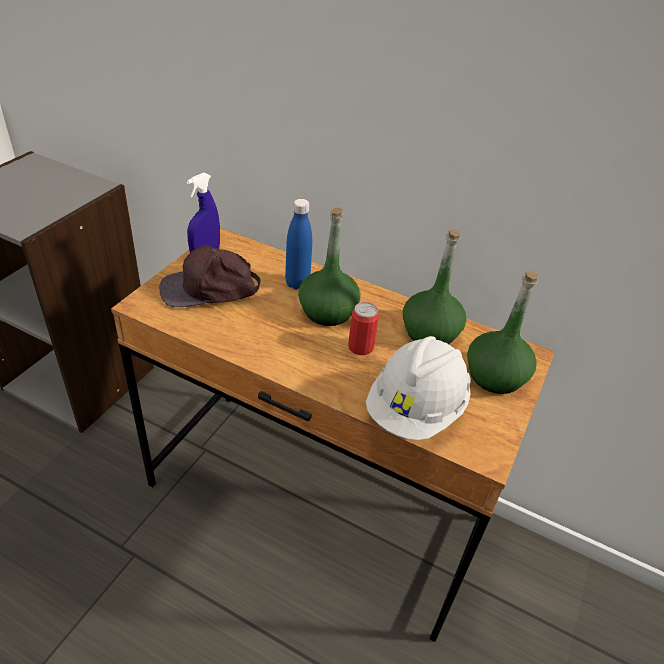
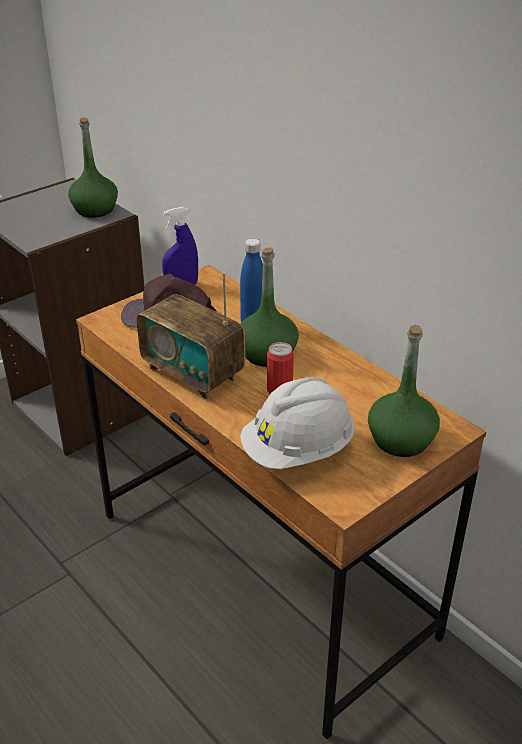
camera: 25 degrees right, 5 degrees down
green bottle [403,229,466,344] -> green bottle moved to [68,117,118,218]
none -> radio [137,272,246,400]

